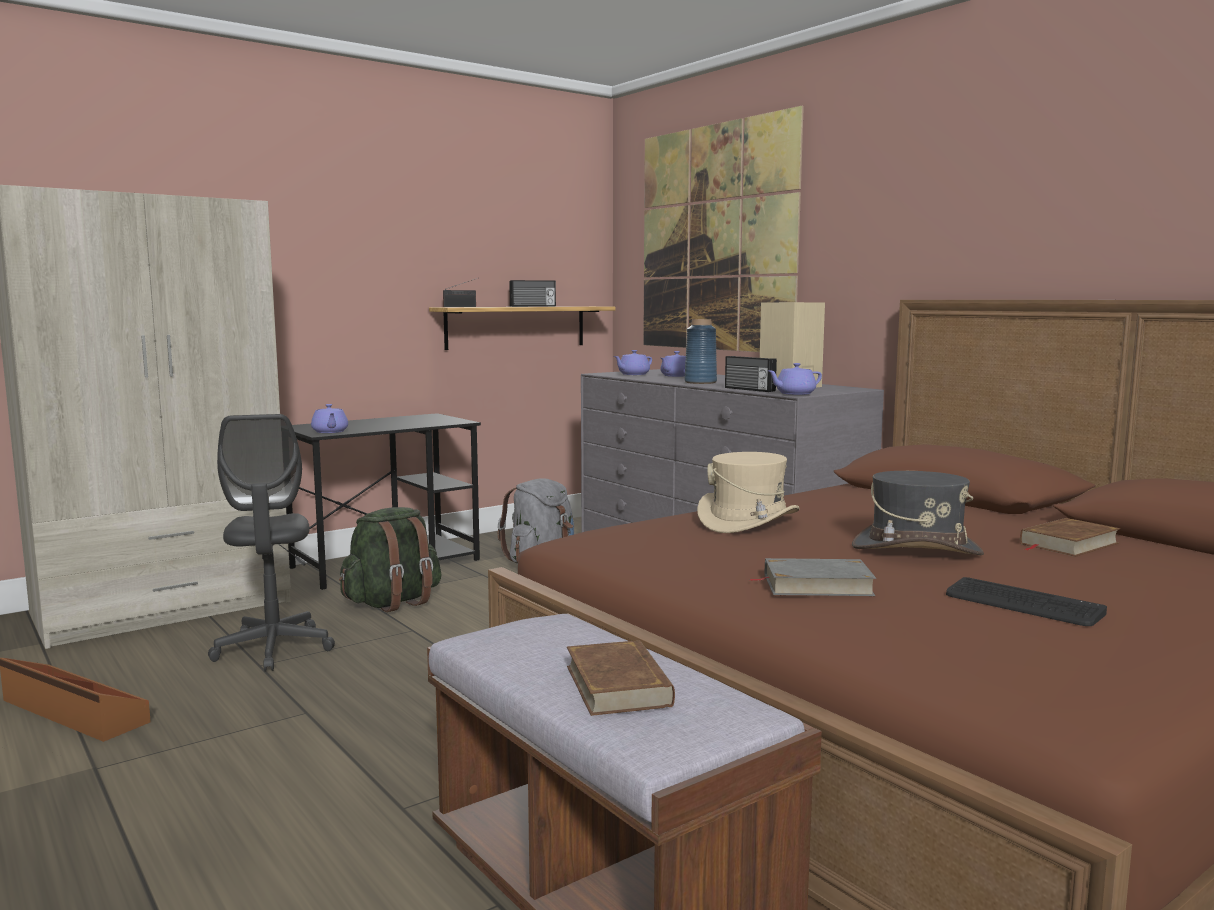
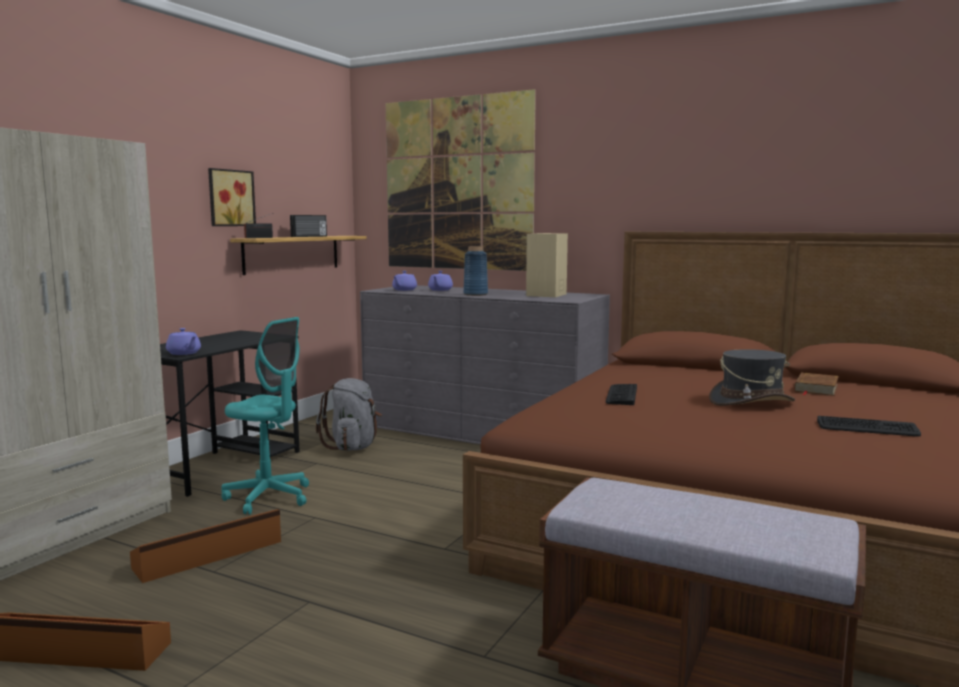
camera: 25 degrees left, 0 degrees up
grey office chair [208,414,335,672] -> brown storage box [130,509,281,583]
green backpack [339,507,441,612] -> turquoise office chair [222,317,309,514]
brown book [567,640,675,716] -> none
beige hat [697,452,800,533] -> keyboard [605,384,637,405]
radio [725,356,777,392] -> none
grey book [750,558,876,596] -> none
purple teapot [769,363,822,395] -> none
none -> picture [208,168,256,226]

